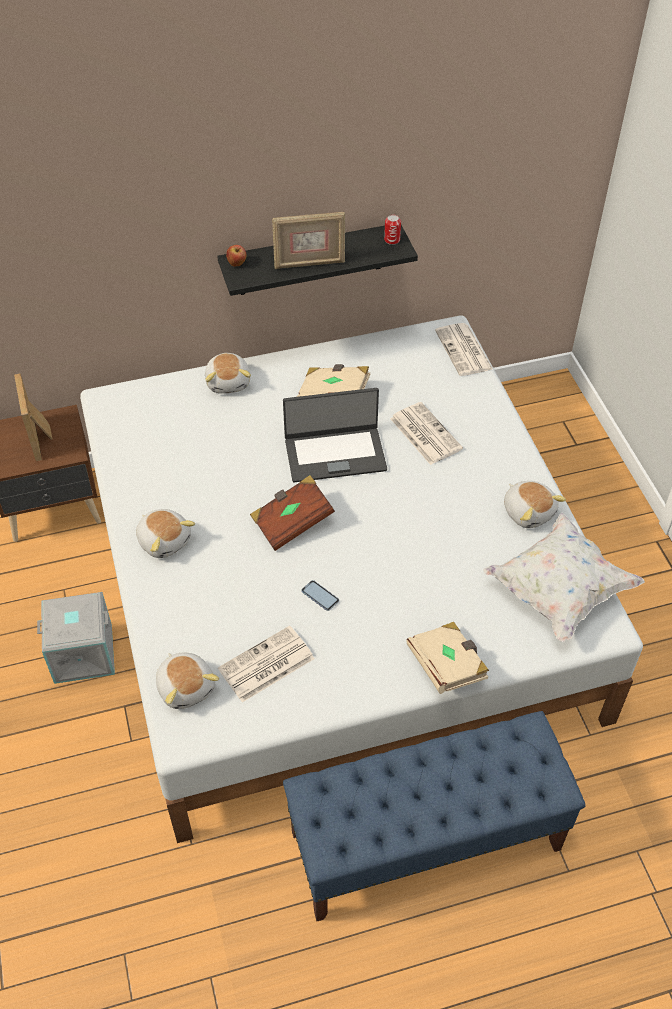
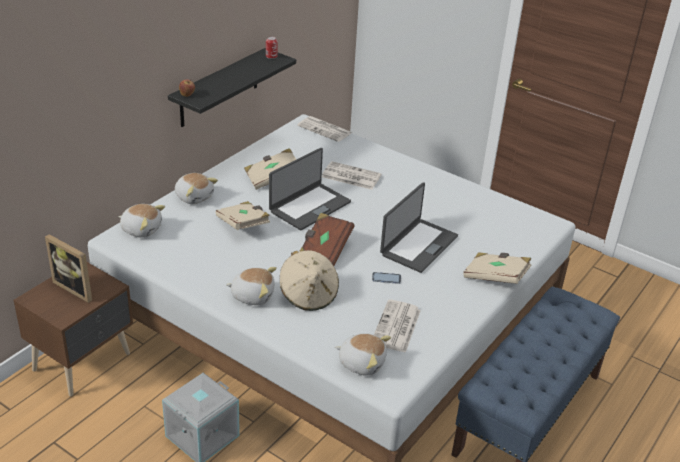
camera: 40 degrees left, 15 degrees down
picture frame [272,212,345,269] -> none
white pillow [483,513,645,642] -> none
plush toy [504,481,566,528] -> plush toy moved to [119,204,165,238]
none -> beige book [216,201,270,230]
none -> beige hat [280,250,339,311]
none -> laptop [380,182,458,273]

